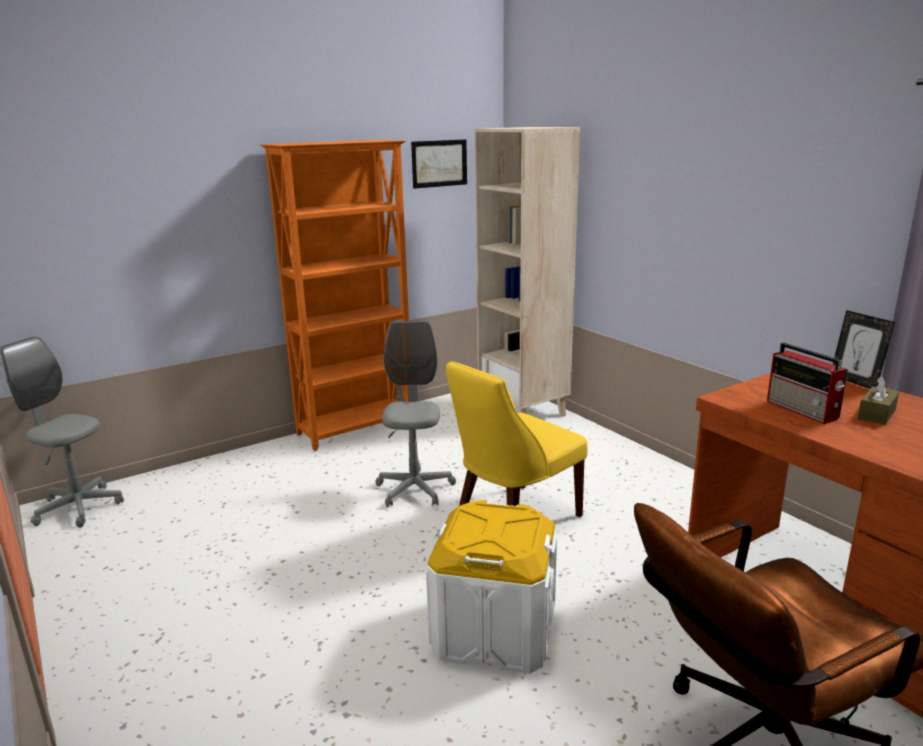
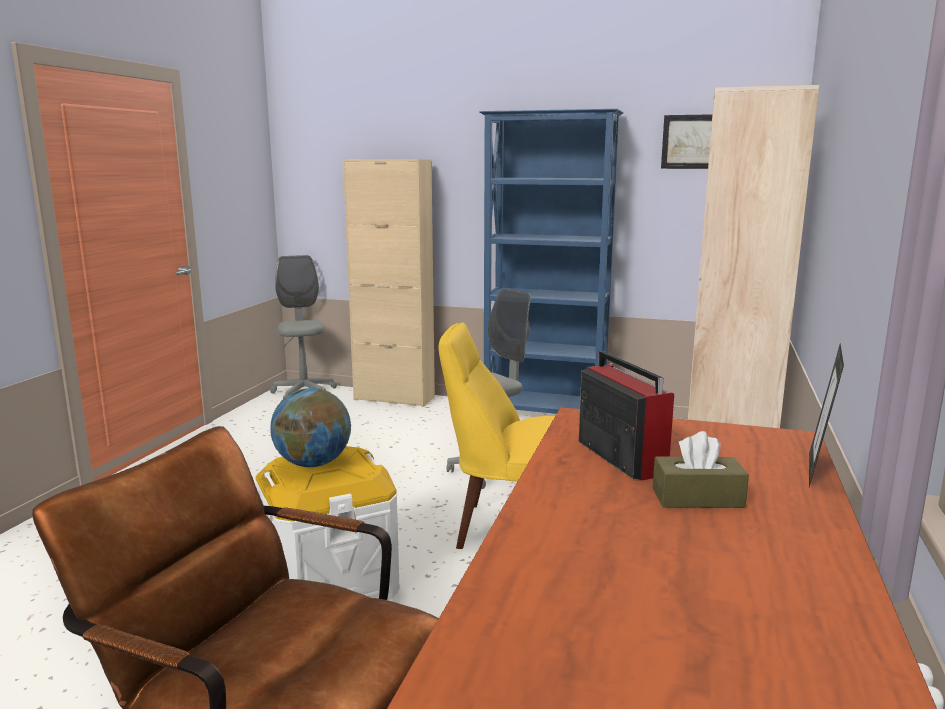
camera: 50 degrees right, 5 degrees down
orange bookcase [260,140,409,451] -> blue bookcase [479,109,624,414]
radio [767,343,848,424] -> radio turned 135 degrees clockwise [579,351,674,481]
none -> globe [270,388,351,467]
none -> beige cabinet [343,159,435,407]

